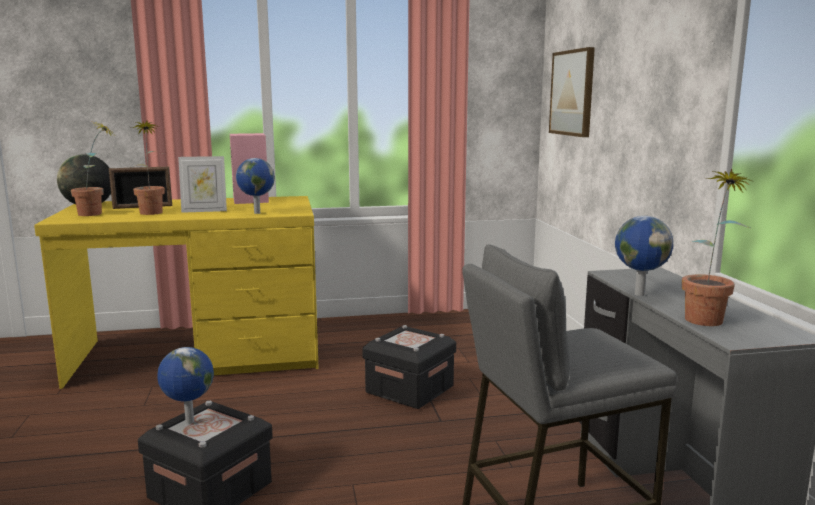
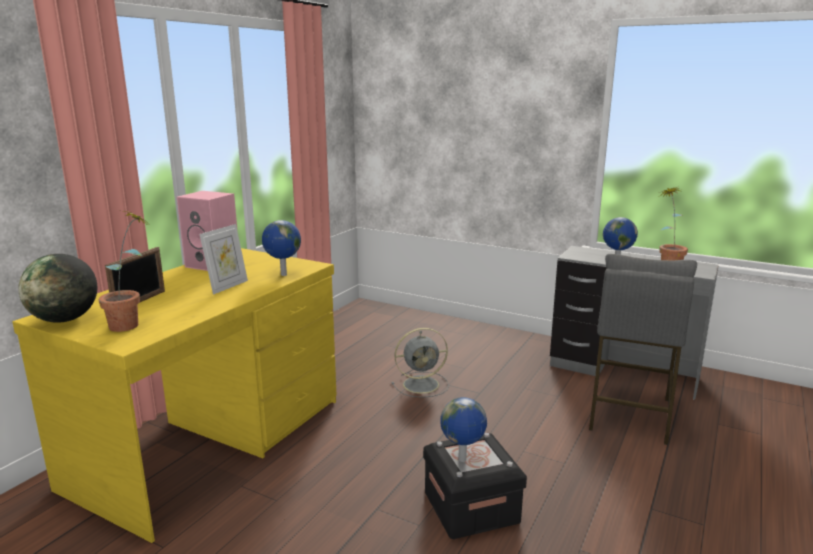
camera: 50 degrees left, 5 degrees up
potted plant [130,120,165,215] -> none
black storage box [362,325,456,409] -> grey fan [392,328,449,398]
picture [549,47,595,137] -> none

